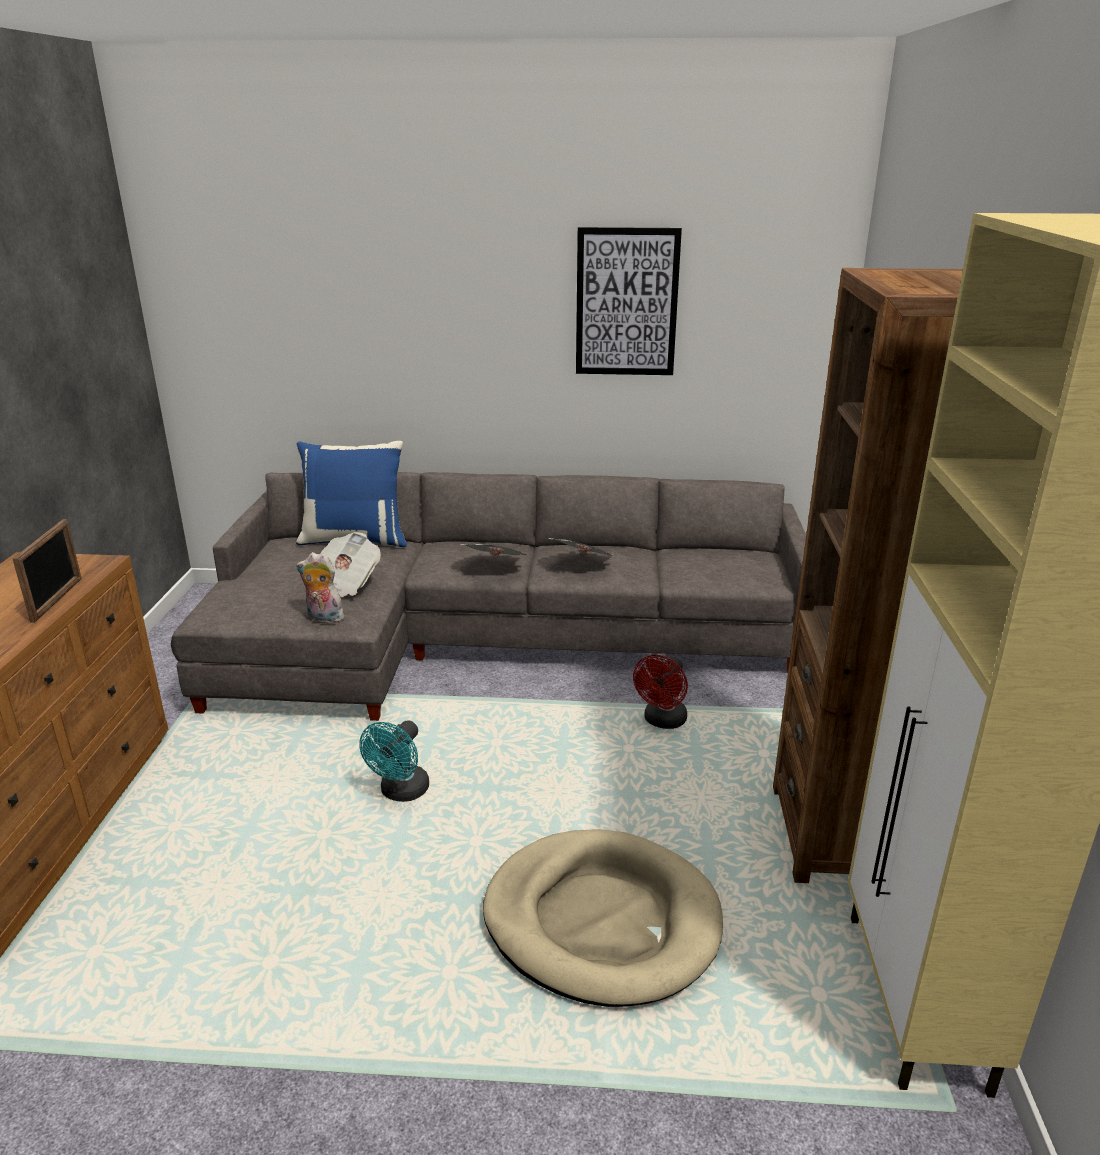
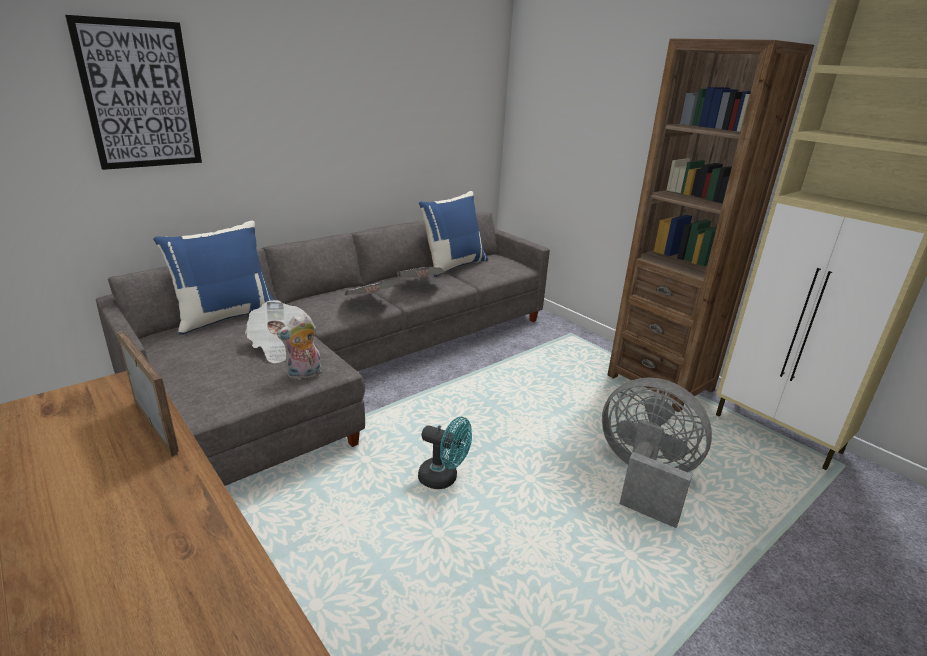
camera: 45 degrees left, 0 degrees up
turquoise fan [359,720,429,802] -> turquoise fan turned 45 degrees counterclockwise [418,417,472,489]
beige dog bed [483,829,723,1007] -> grey fan [602,377,712,528]
picture [576,227,682,375] -> picture moved to [65,15,202,170]
red fan [633,655,688,729] -> none
none -> blue pillow [419,191,488,277]

